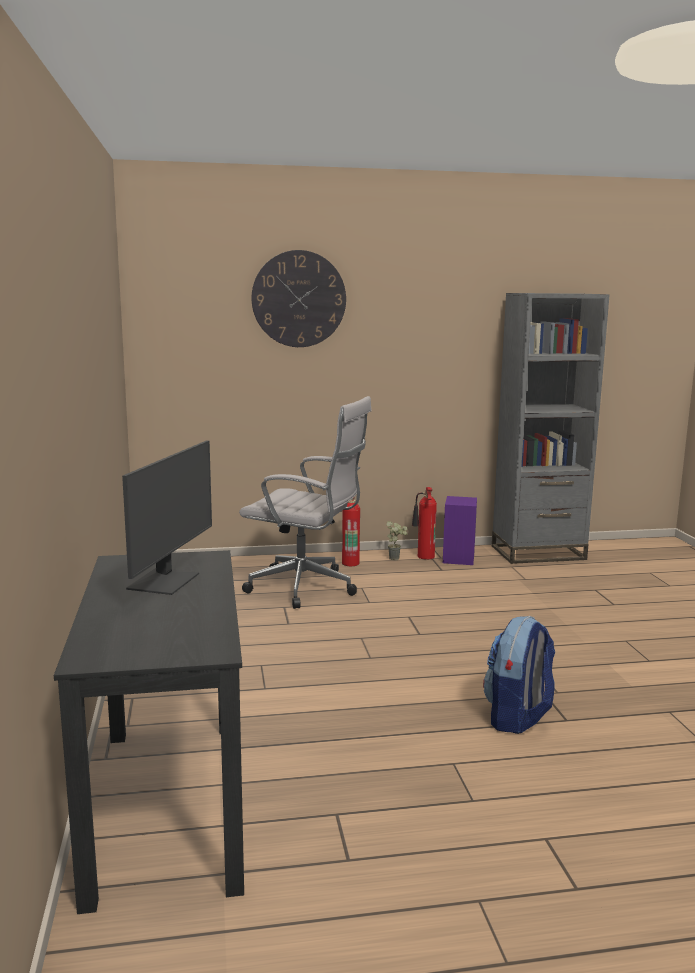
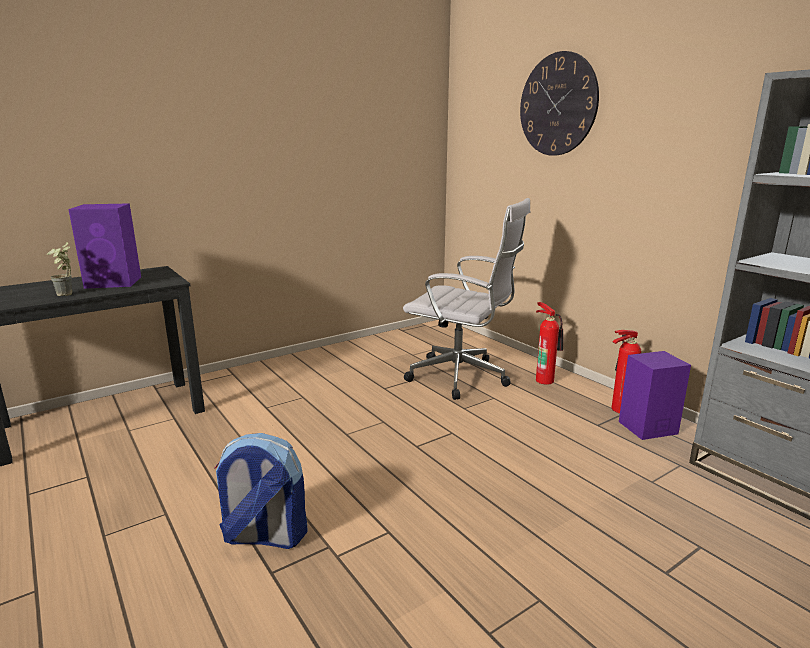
camera: 65 degrees right, 5 degrees up
monitor [122,440,212,595] -> purple speaker [68,203,141,289]
white office chair [239,396,372,609] -> white office chair turned 60 degrees counterclockwise [403,198,530,400]
potted plant [386,521,407,560] -> potted plant moved to [47,242,72,296]

